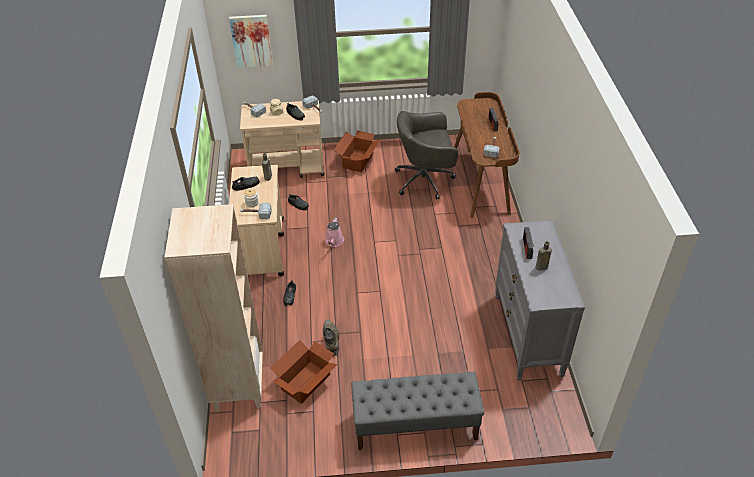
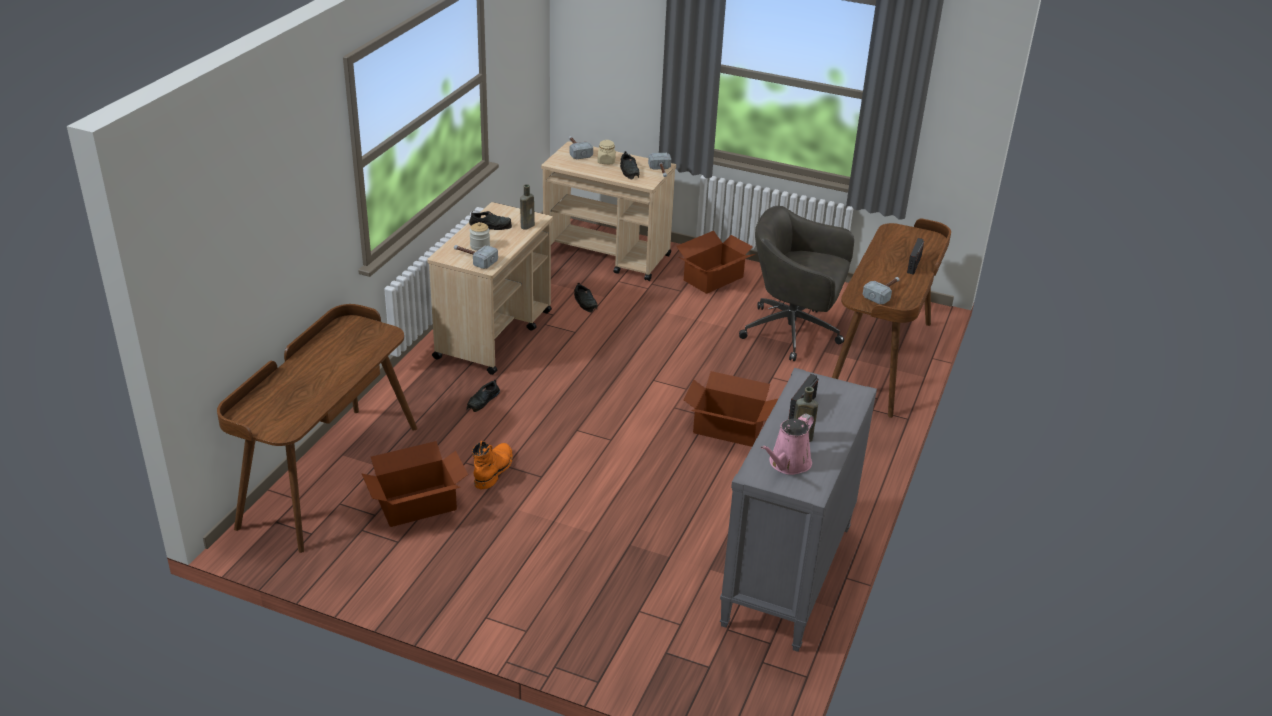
camera: 25 degrees right, 10 degrees down
beige bookcase [165,204,263,412] -> brown desk [217,304,418,553]
picture [229,15,273,68] -> none
green boot [323,320,339,356] -> orange boot [472,441,513,489]
pink watering can [325,218,344,247] -> pink watering can moved to [760,413,814,475]
grey bench [351,372,484,450] -> none
none -> cardboard box [683,371,779,447]

